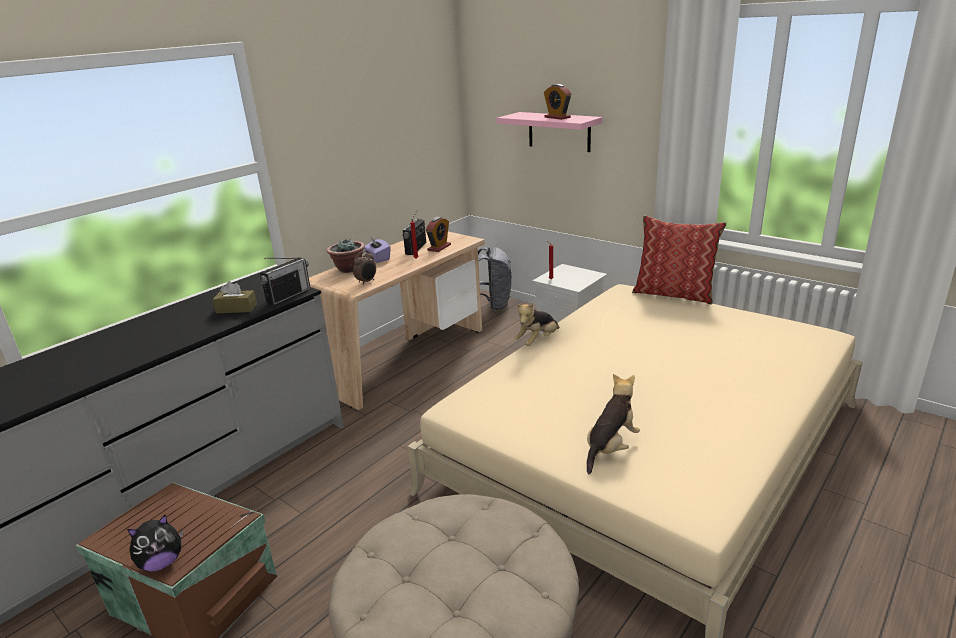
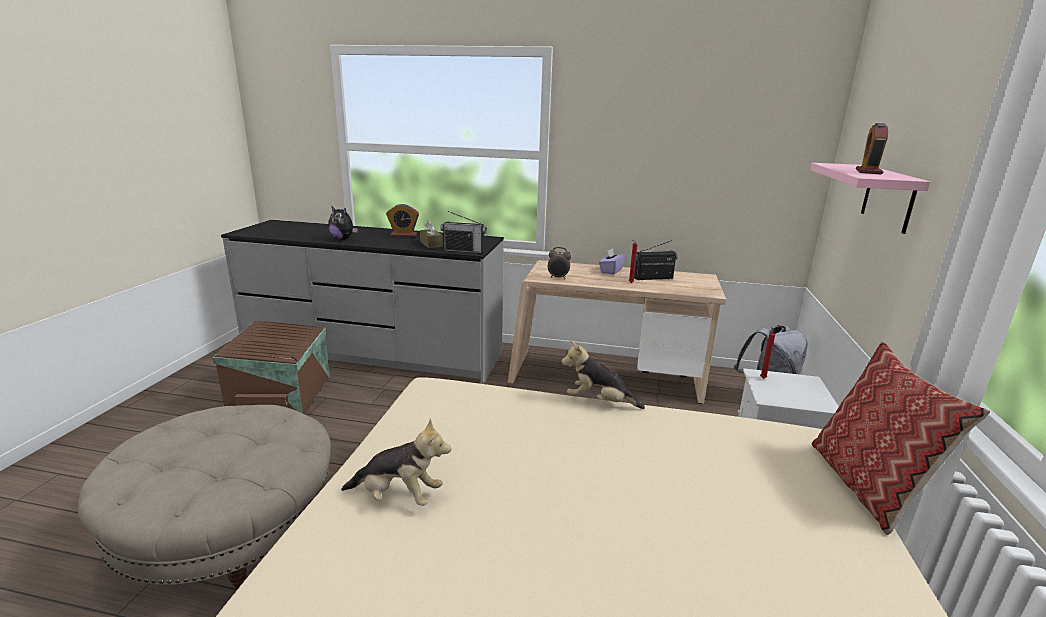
camera: 60 degrees right, 5 degrees down
plush toy [127,515,183,572] -> plush toy moved to [328,207,358,240]
potted plant [327,240,365,273] -> none
alarm clock [426,217,451,252] -> alarm clock moved to [386,204,419,237]

